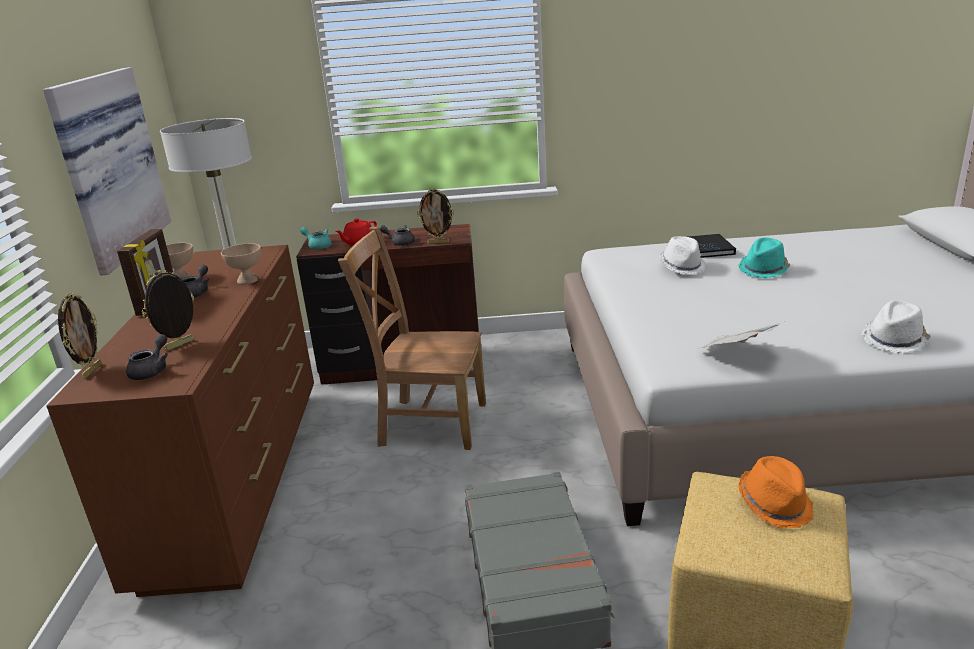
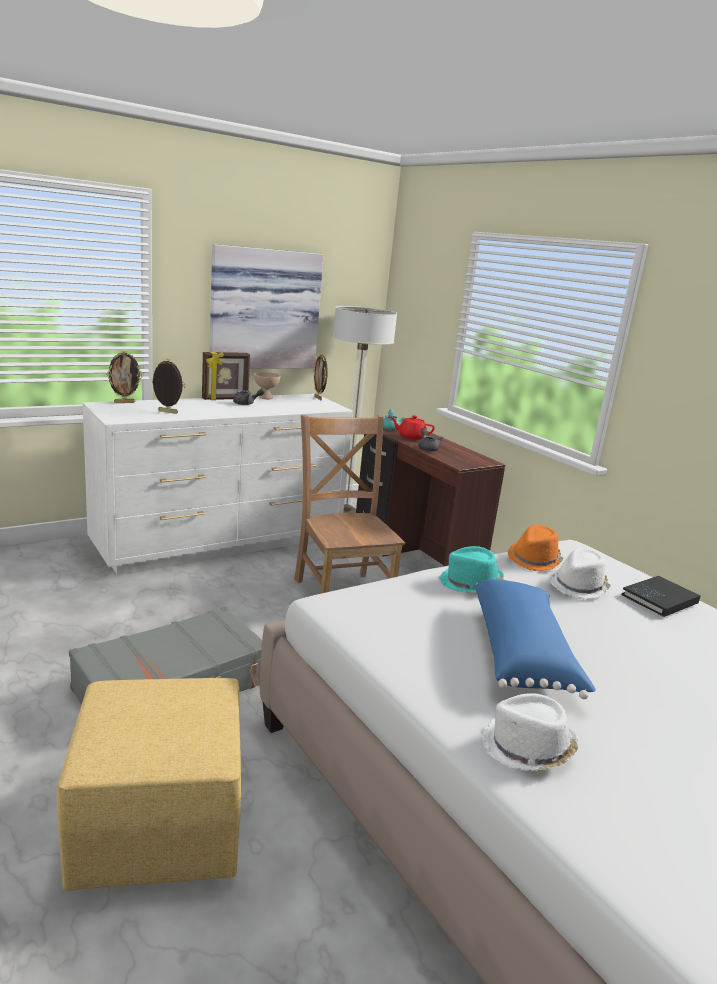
camera: 55 degrees right, 5 degrees down
brown dresser [46,245,314,597] -> white dresser [83,394,353,575]
grey teapot [126,334,168,380] -> none
beige bowl [221,243,261,285] -> none
picture frame [417,188,454,244] -> picture frame moved to [313,353,328,400]
newspaper [697,323,780,349] -> none
turquoise hat [738,238,790,279] -> turquoise hat moved to [439,546,504,593]
orange hat [739,456,813,528] -> orange hat moved to [507,524,563,571]
none -> blue pillow [475,579,596,699]

